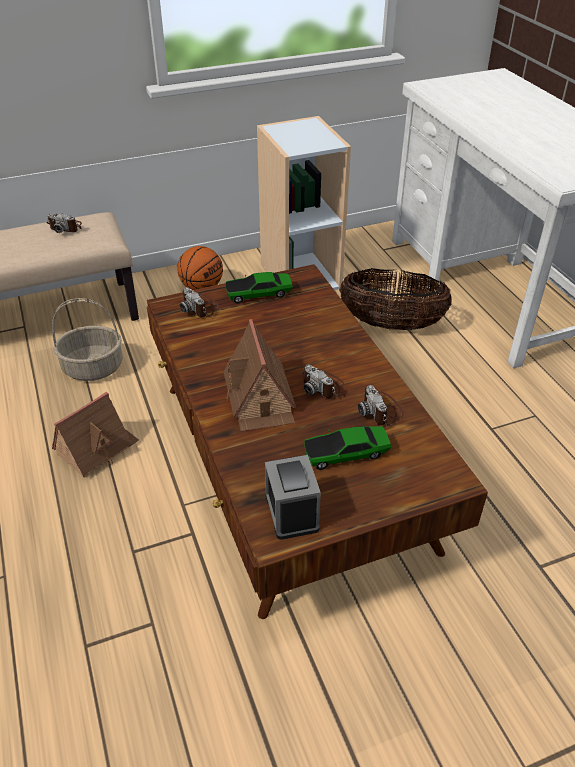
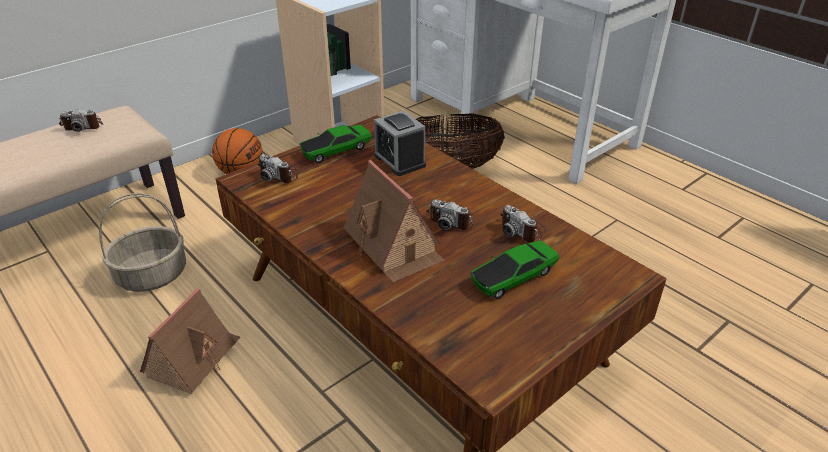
camera: 20 degrees left, 5 degrees down
alarm clock [265,455,321,540] -> alarm clock moved to [374,111,426,176]

